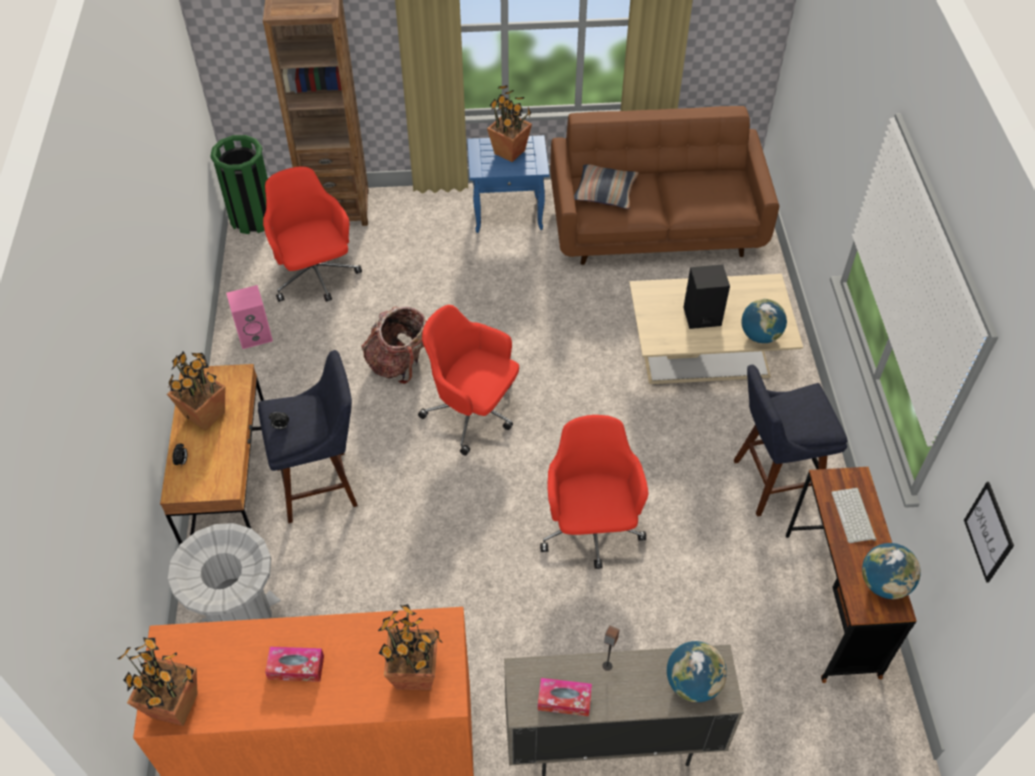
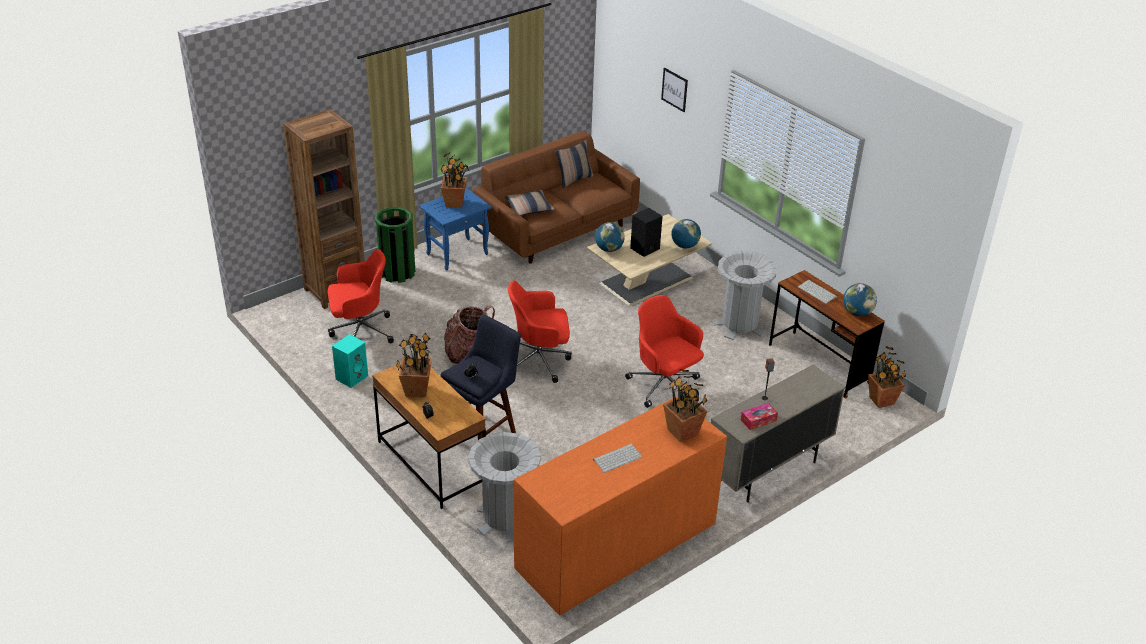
camera: 35 degrees left, 15 degrees down
potted plant [117,638,197,726] -> potted plant moved to [868,346,906,408]
green trash can [210,135,268,234] -> green trash can moved to [375,207,415,283]
pink speaker [226,285,273,349] -> turquoise speaker [332,334,368,388]
red office chair [263,167,362,302] -> red office chair turned 135 degrees clockwise [328,249,394,343]
tissue box [265,647,324,682] -> keyboard [593,444,642,473]
globe [667,641,727,702] -> globe moved to [595,222,625,252]
blue stool [734,365,847,517] -> grey trash can [714,251,777,340]
picture [964,482,1014,583] -> picture moved to [661,68,688,112]
none -> pillow [556,140,593,188]

